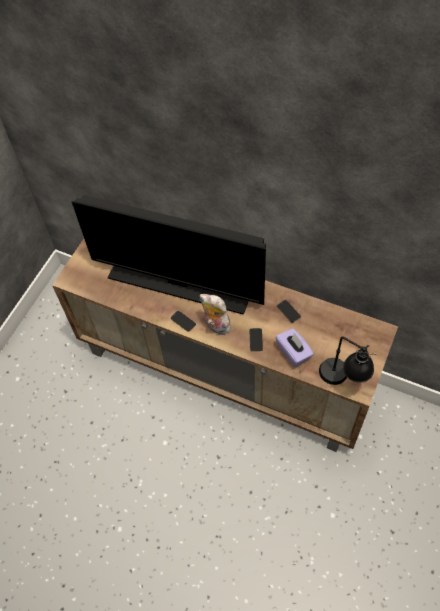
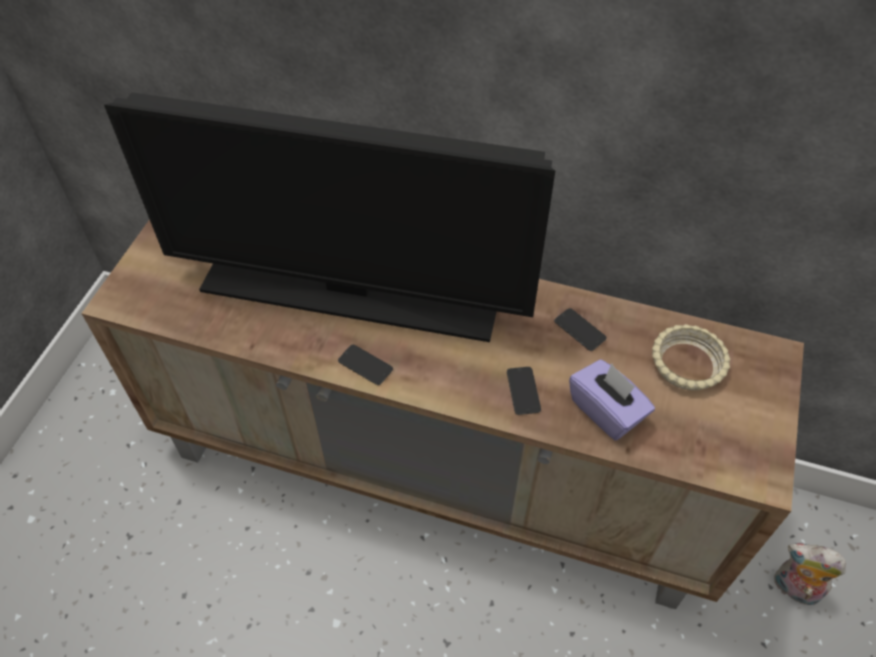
camera: 10 degrees left, 5 degrees down
plush toy [200,294,231,335] -> plush toy moved to [774,543,846,607]
black table lamp [319,336,376,385] -> none
none -> beige bowl [652,324,731,390]

